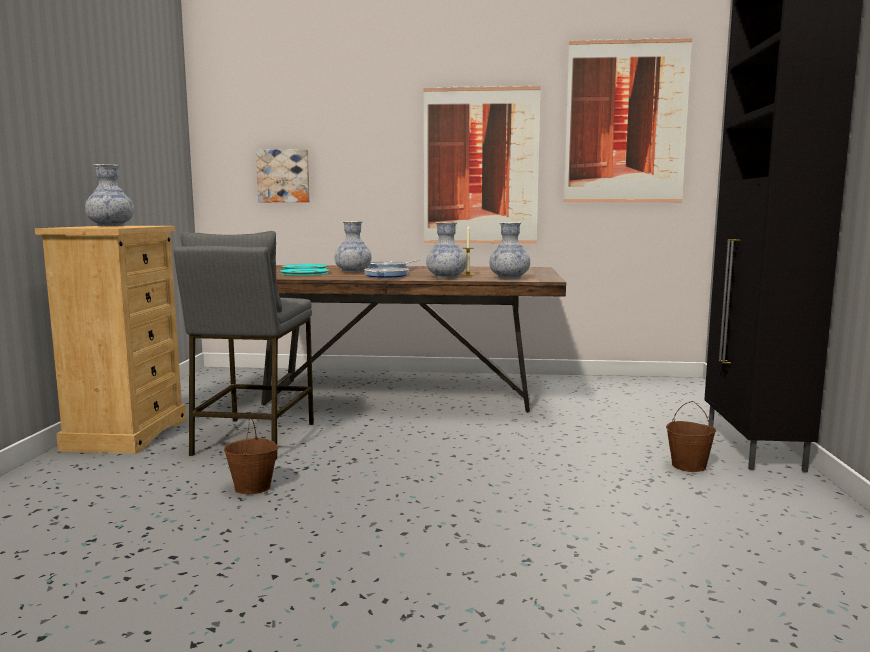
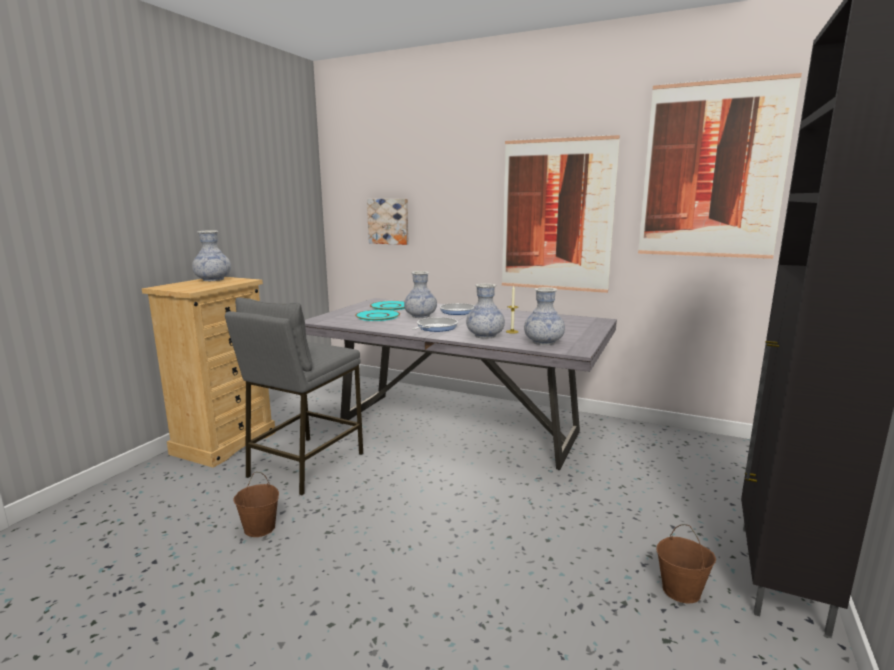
camera: 20 degrees right, 5 degrees up
brown dining table [261,265,566,413] -> grey dining table [305,298,617,470]

